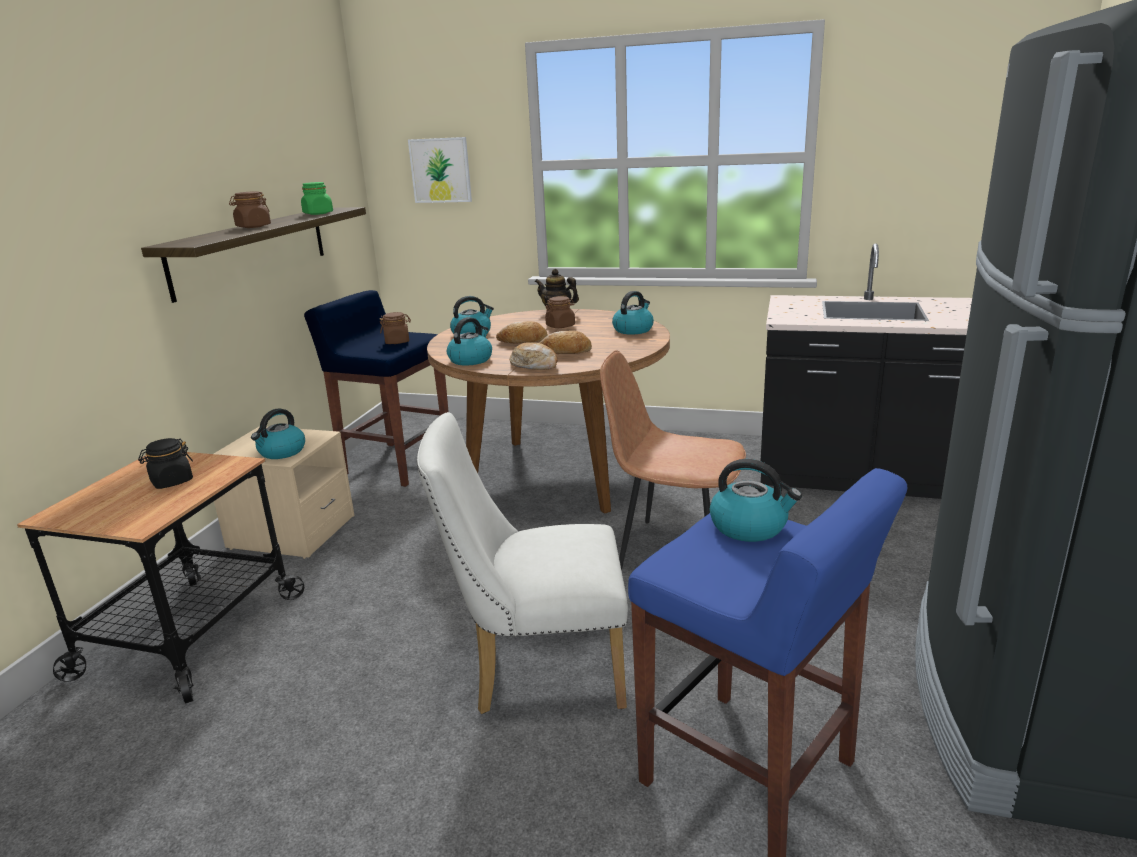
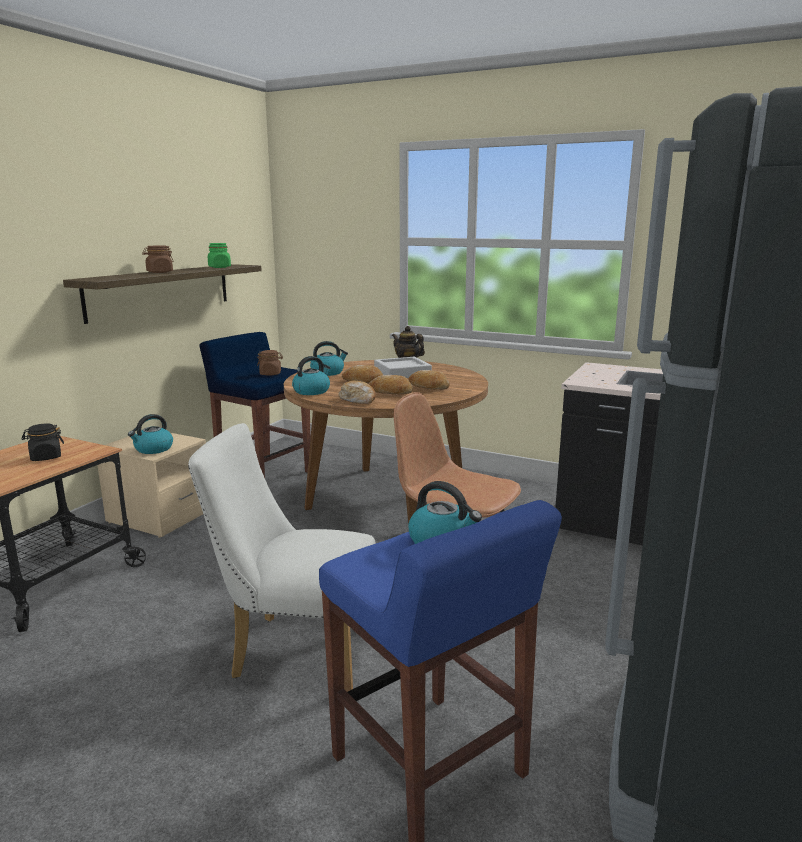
camera: 10 degrees right, 5 degrees down
picture [408,137,472,203] -> none
brown jar [545,296,575,328] -> grey tray [374,357,432,378]
kettle [612,291,654,335] -> none
none -> bread [409,370,450,390]

